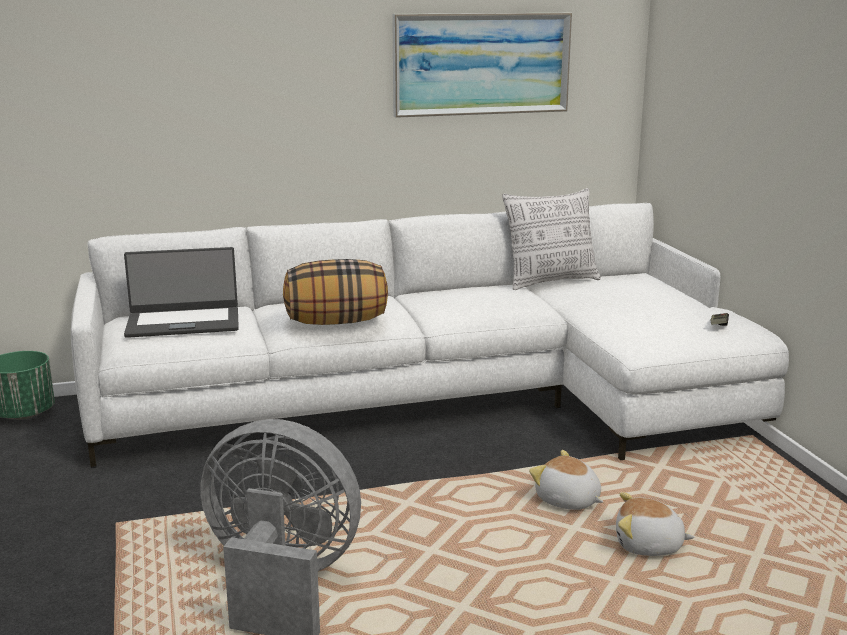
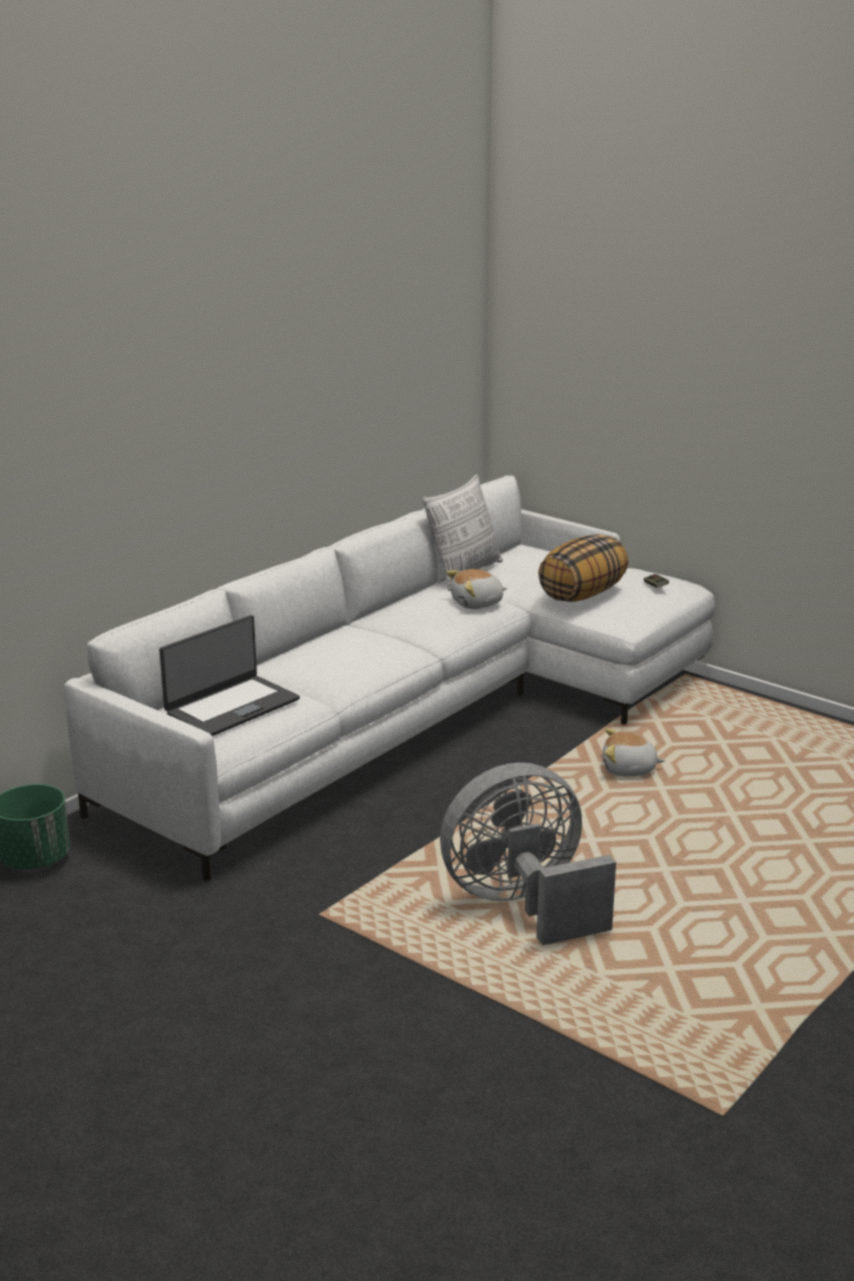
camera: 35 degrees left, 5 degrees up
pillow [283,259,388,325] -> pillow moved to [538,534,628,602]
picture [392,13,572,118] -> none
plush toy [616,492,695,556] -> plush toy moved to [446,569,507,609]

